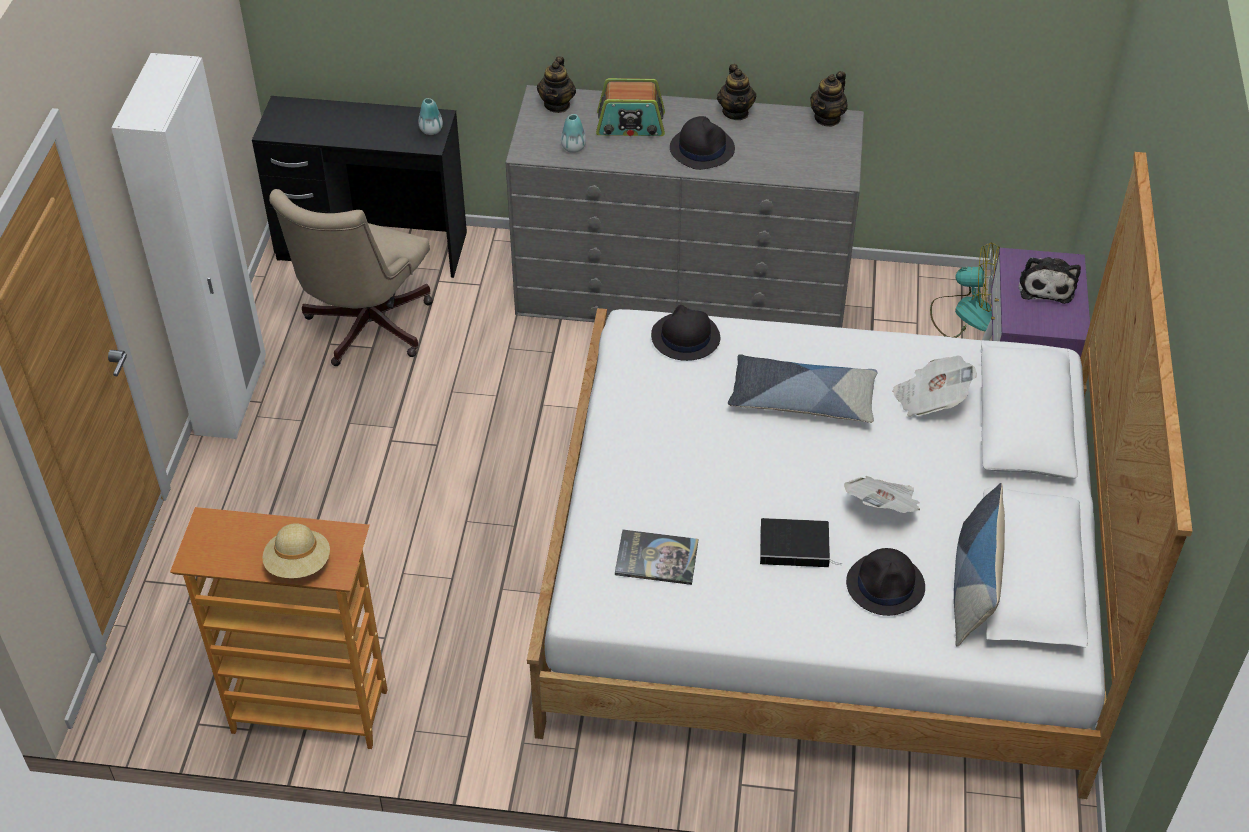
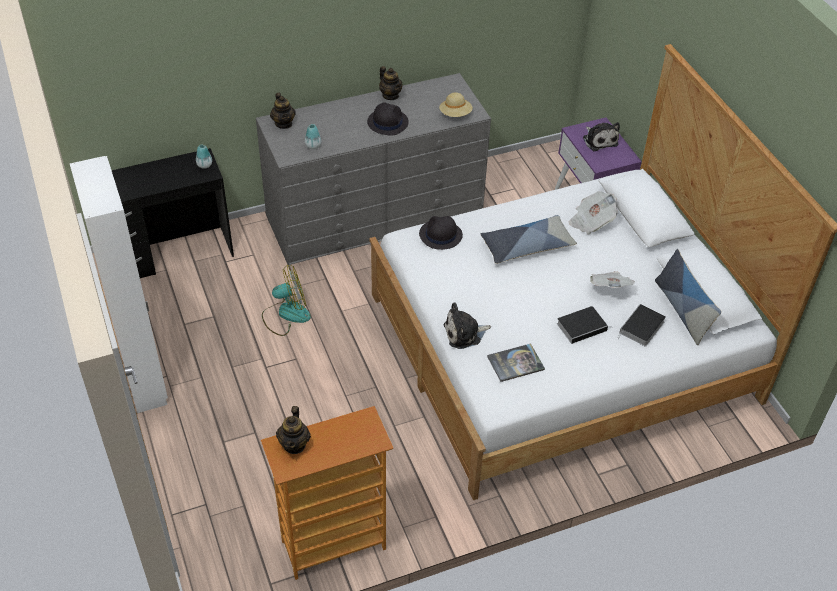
camera: 30 degrees left, 0 degrees up
beige hat [262,523,330,578] -> beige hat moved to [439,92,473,117]
beige office chair [269,189,433,366] -> none
radio [596,78,665,136] -> none
teapot [810,71,848,127] -> teapot moved to [276,406,311,454]
black hat [846,548,925,616] -> book [617,304,666,347]
fan [930,242,1000,338] -> fan moved to [262,265,311,336]
none -> plush toy [443,303,491,349]

